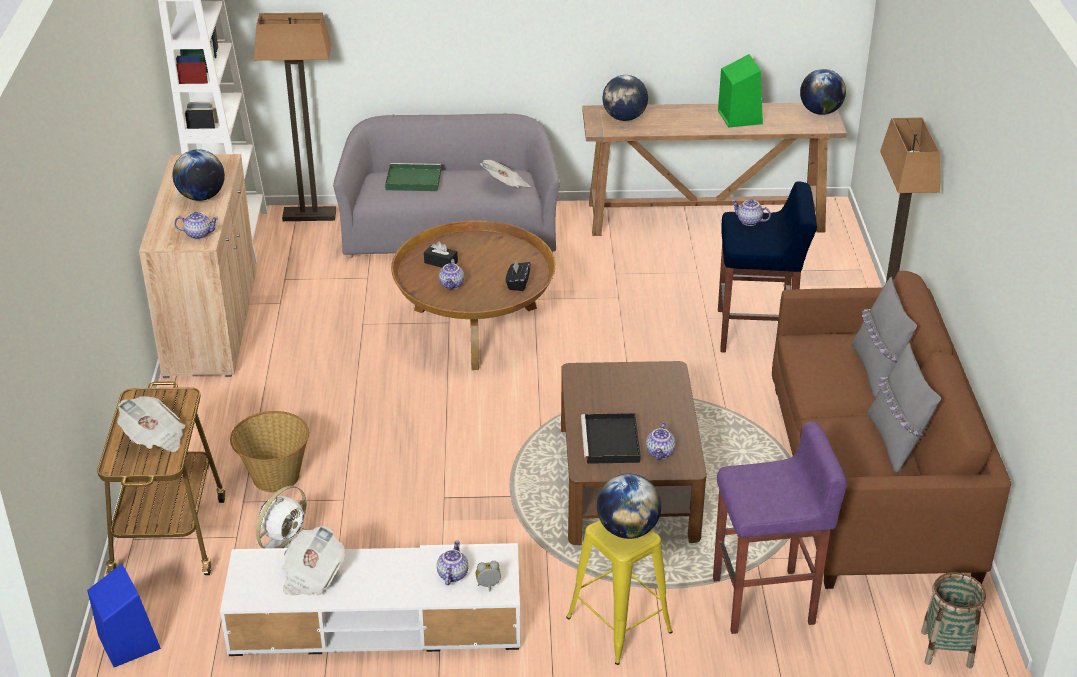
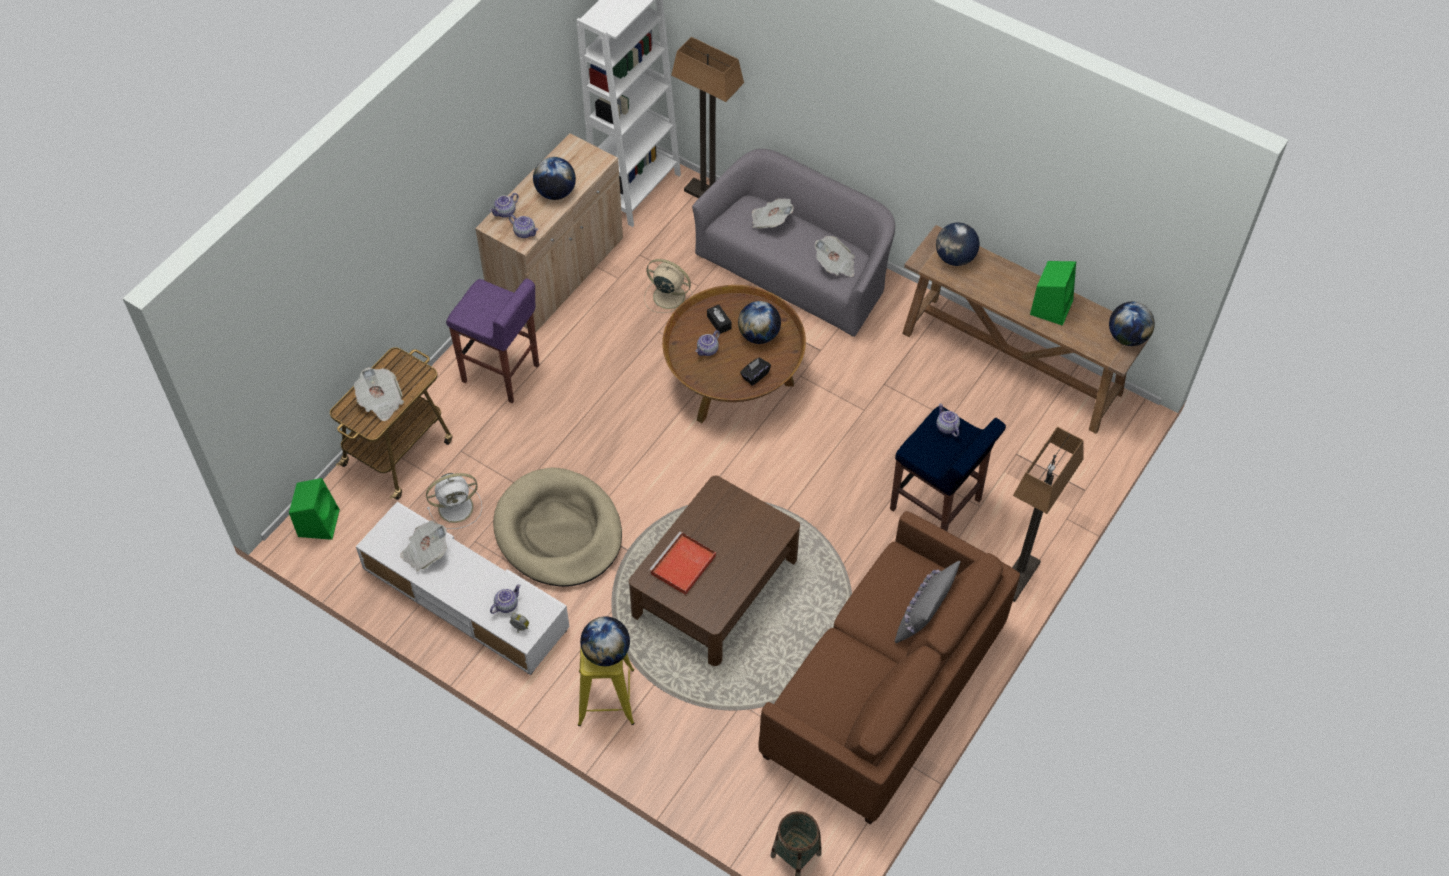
camera: 35 degrees right, 20 degrees up
blue speaker [87,564,161,667] -> green speaker [289,478,340,540]
basket [230,411,309,492] -> none
green tray [385,163,441,191] -> newspaper [752,198,794,228]
black tray [581,413,641,464] -> red tray [649,532,716,595]
teapot [646,422,676,460] -> teapot moved to [489,193,519,218]
purple stool [713,422,847,634] -> purple stool moved to [446,279,539,403]
grey pillow [867,343,941,473] -> none
none -> beige dog bed [493,467,622,587]
none -> beige fan [644,259,693,313]
none -> globe [738,301,781,344]

